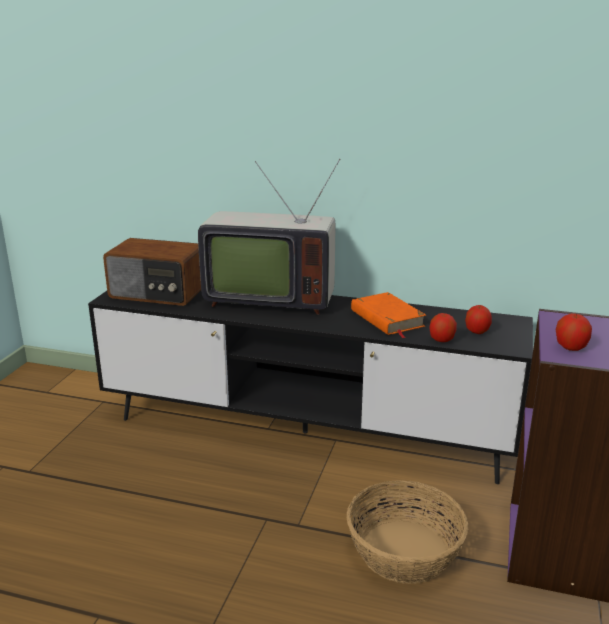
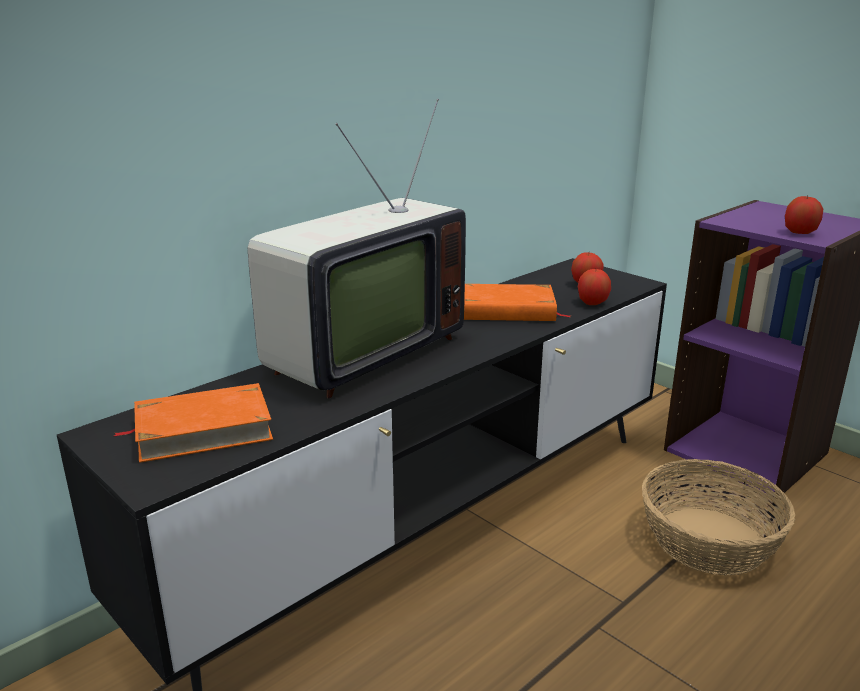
camera: 60 degrees left, 0 degrees up
radio [103,238,201,306] -> orange book [114,383,273,463]

